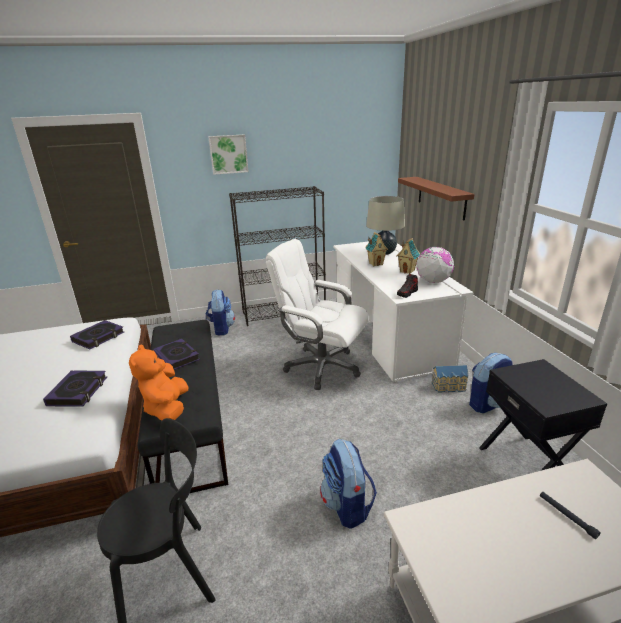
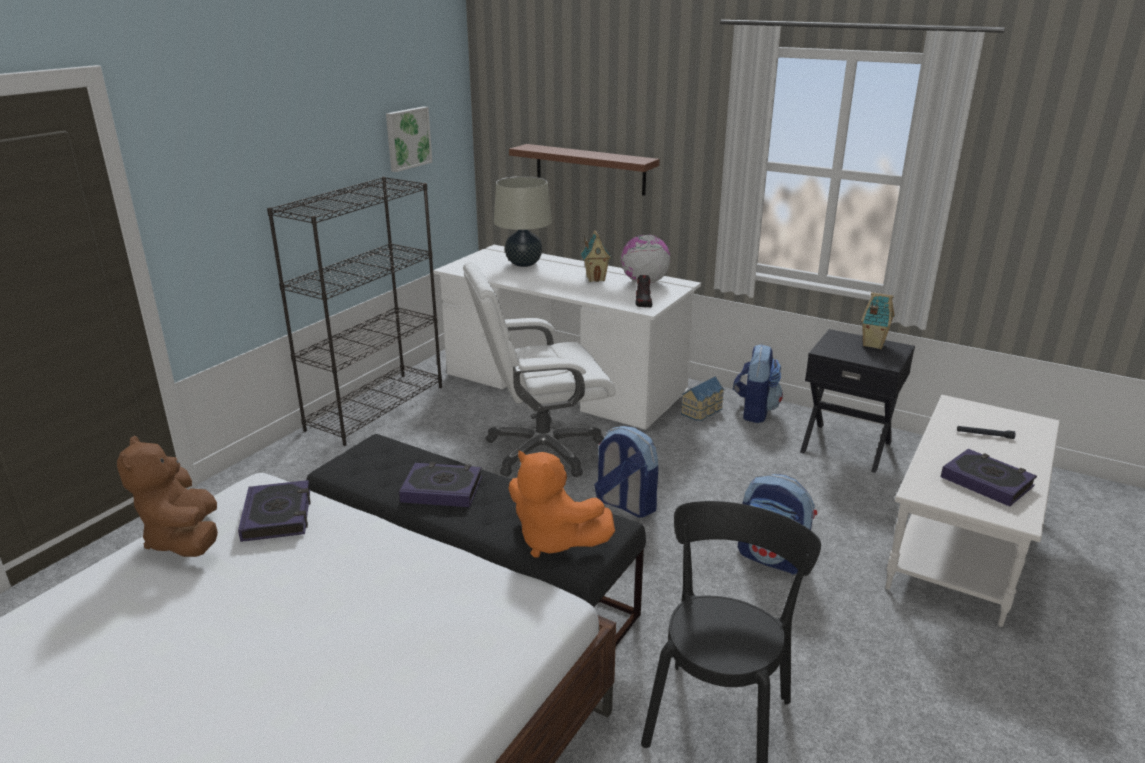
camera: 45 degrees left, 0 degrees up
book [43,371,107,407] -> book moved to [941,449,1037,507]
backpack [206,289,235,335] -> backpack moved to [594,426,658,518]
picture [208,134,249,175] -> picture moved to [386,106,432,172]
toy house [365,232,388,266] -> toy house moved to [861,292,895,349]
none -> brown plush toy [117,436,218,557]

